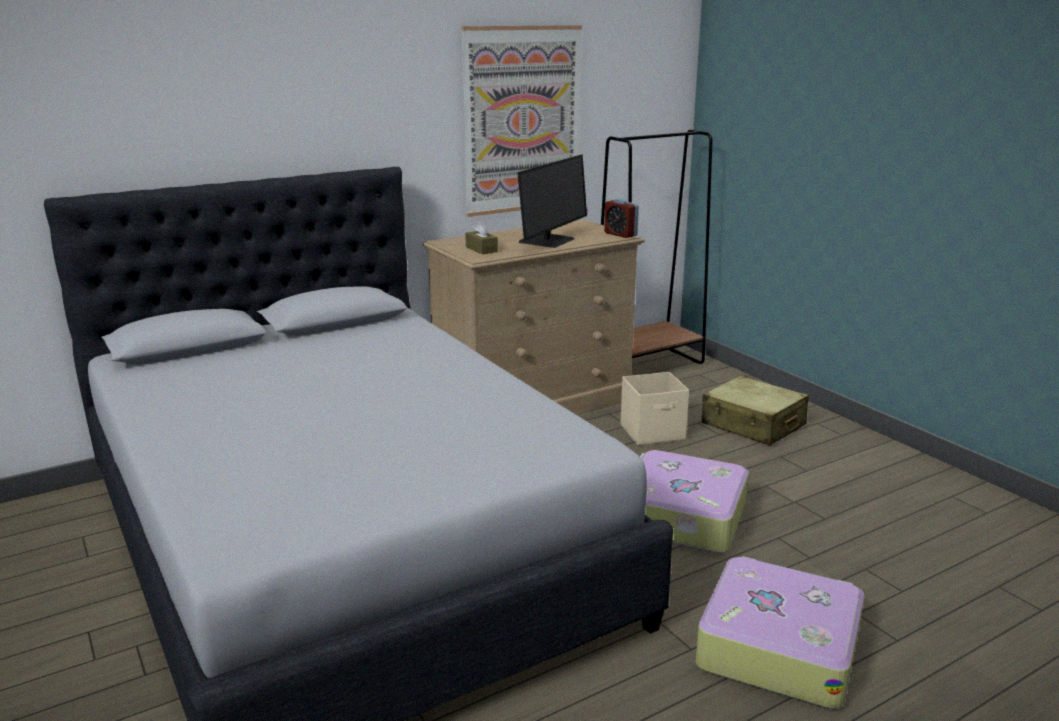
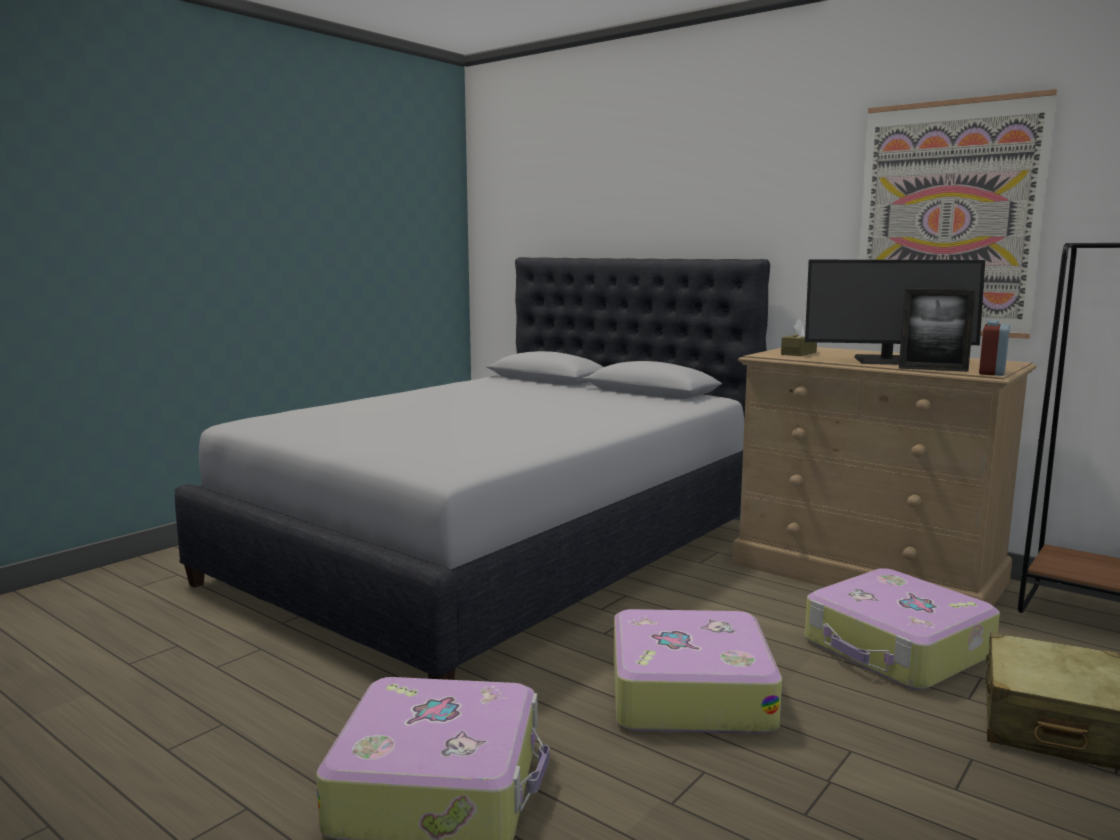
camera: 70 degrees right, 10 degrees down
beige storage box [620,372,689,445] -> suitcase [805,568,1000,690]
none -> picture frame [899,288,976,372]

